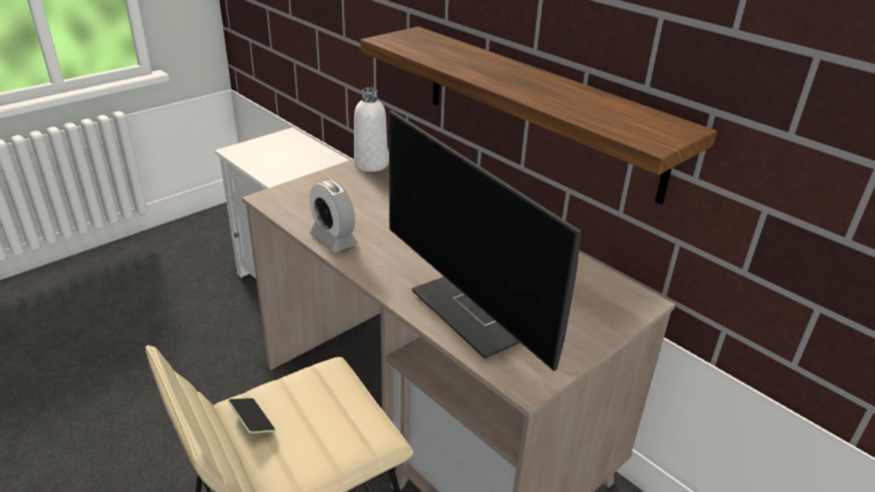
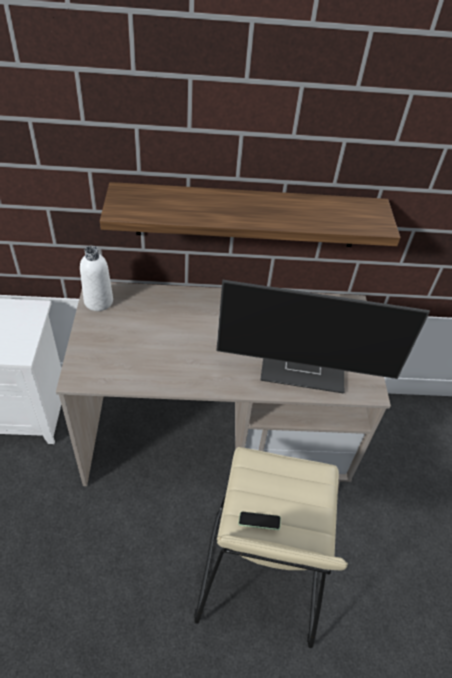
camera: 50 degrees left, 15 degrees up
alarm clock [309,180,357,253] -> none

